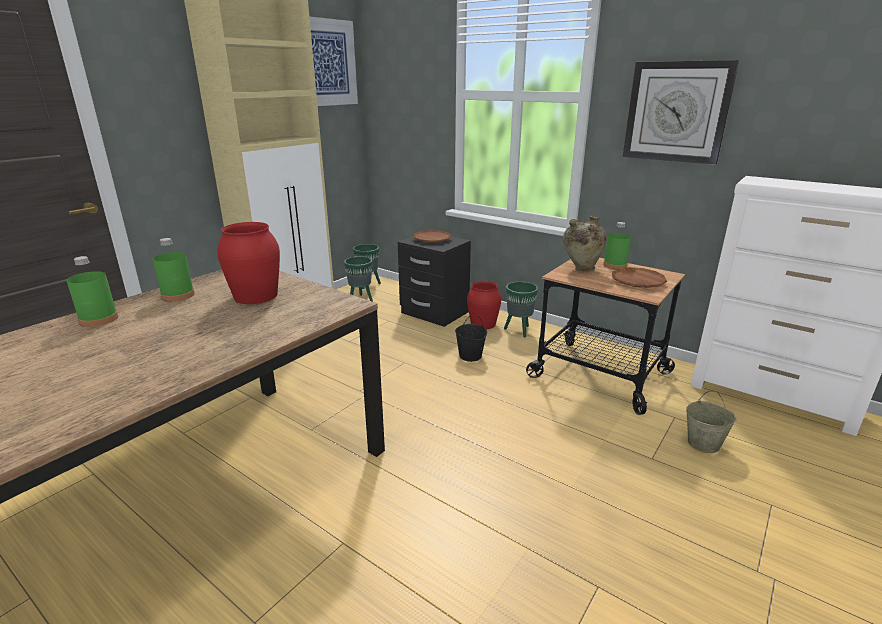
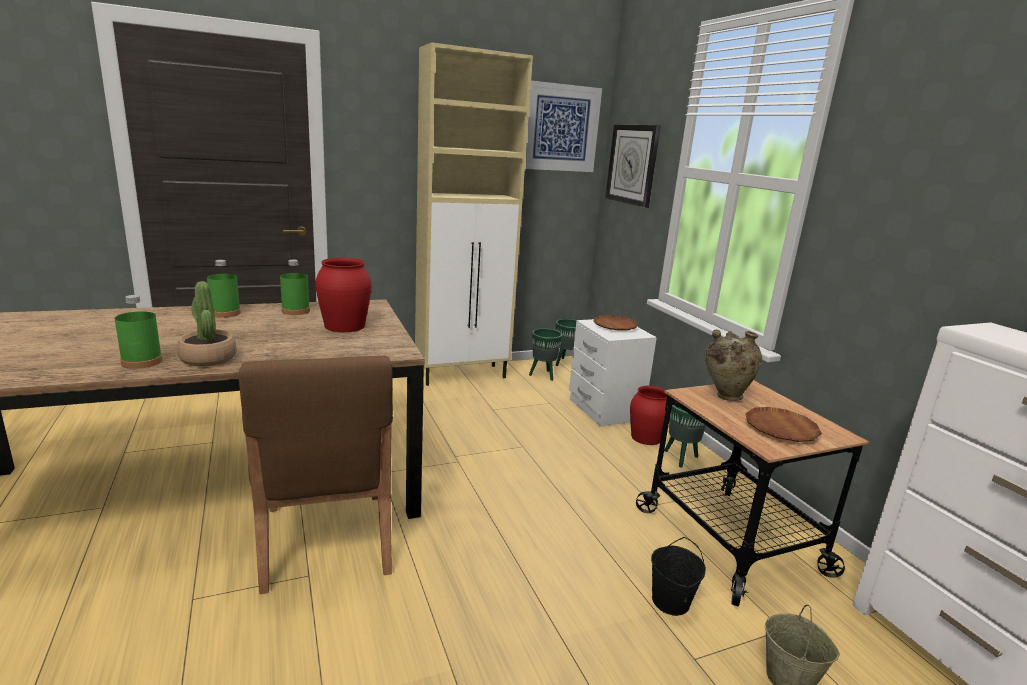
camera: 30 degrees right, 5 degrees down
black nightstand [398,236,471,327] -> white nightstand [569,319,657,427]
black bucket [455,313,487,362] -> black bucket moved to [651,537,706,616]
green bottle [603,222,631,269] -> green bottle moved to [115,295,163,369]
wall clock [623,60,739,165] -> wall clock moved to [605,124,661,208]
none -> potted plant [177,281,237,366]
none -> brown chair [239,356,393,594]

